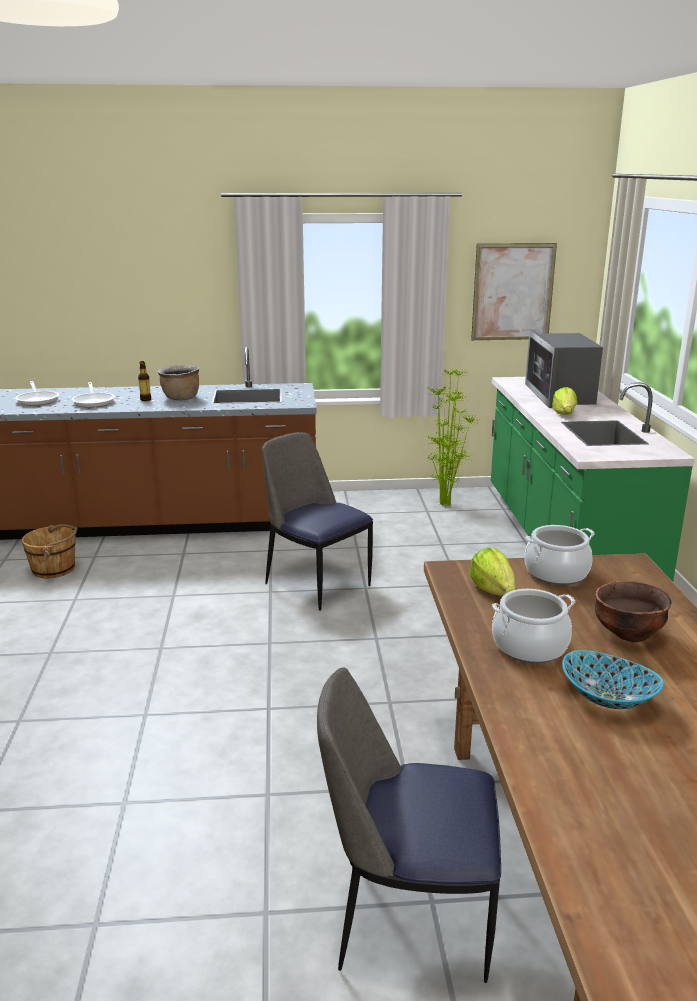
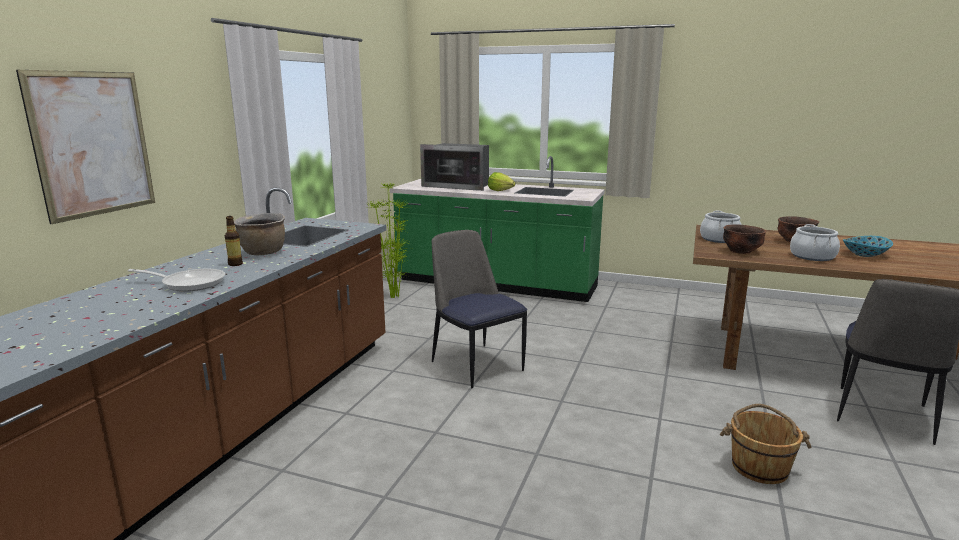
camera: 65 degrees left, 5 degrees down
frying pan [16,381,59,406] -> none
brown bucket [22,524,78,578] -> brown bucket moved to [720,404,812,484]
chair [262,432,373,611] -> chair turned 75 degrees clockwise [432,230,527,389]
lettuce [469,547,516,596] -> brown bowl [723,224,766,254]
picture [471,243,557,340] -> picture moved to [16,70,155,224]

